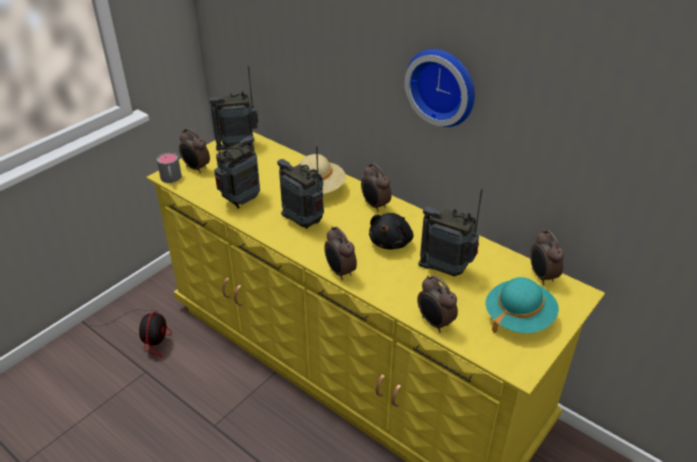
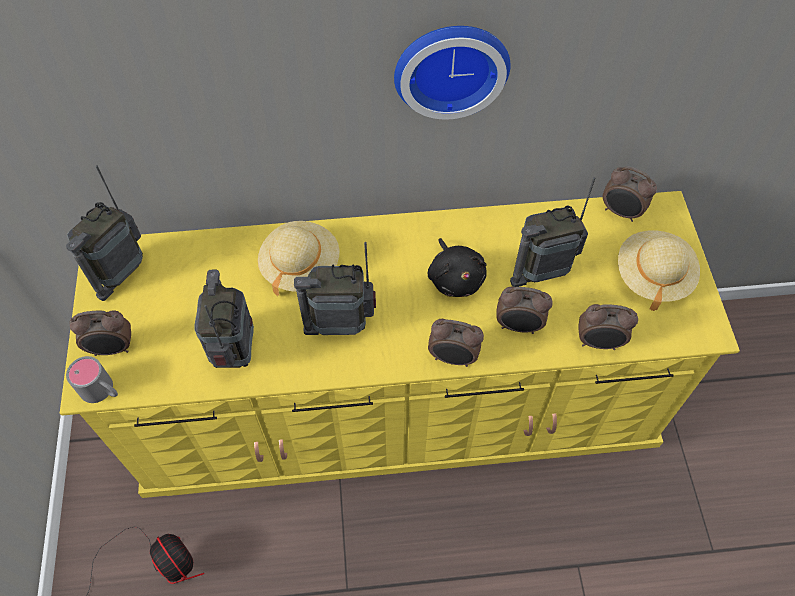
camera: 45 degrees left, 20 degrees up
alarm clock [361,163,391,212] -> alarm clock moved to [497,287,553,334]
turquoise hat [485,277,559,334] -> beige hat [618,230,700,311]

